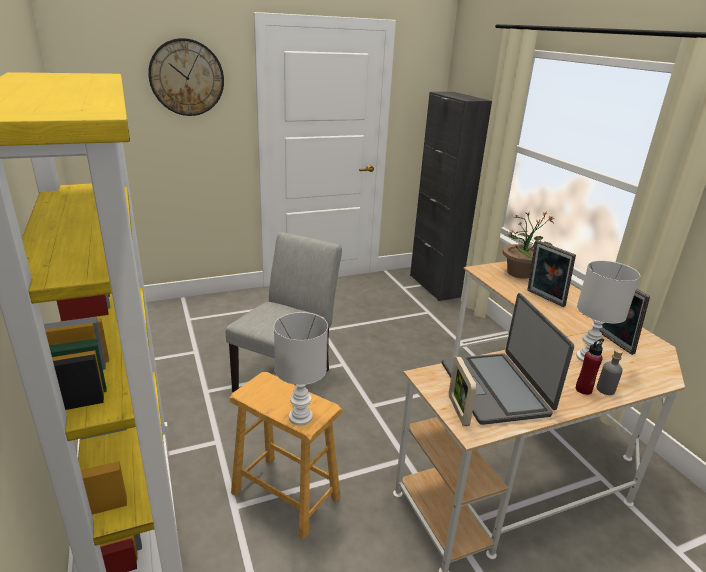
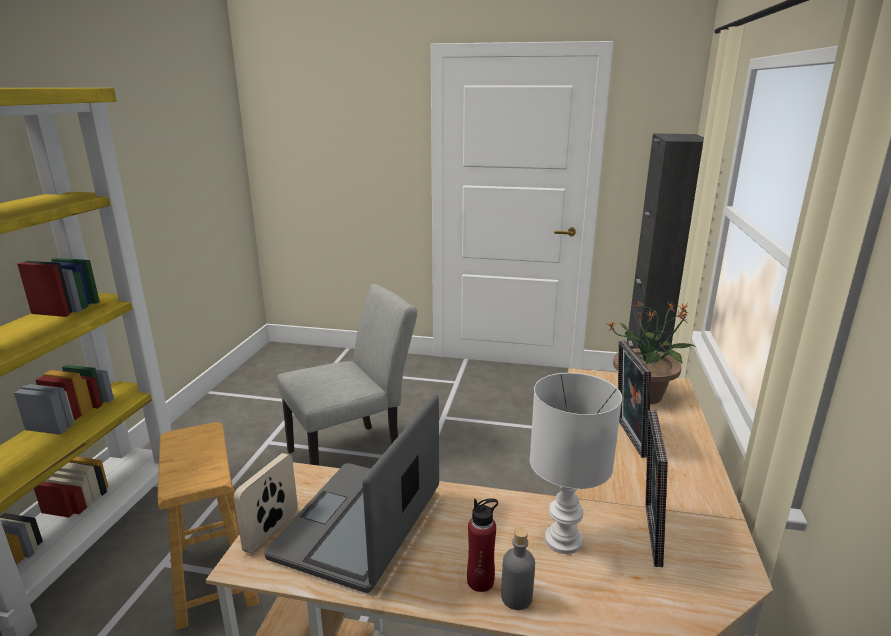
camera: 35 degrees right, 5 degrees down
wall clock [148,38,224,116] -> none
white table lamp [274,312,328,425] -> none

